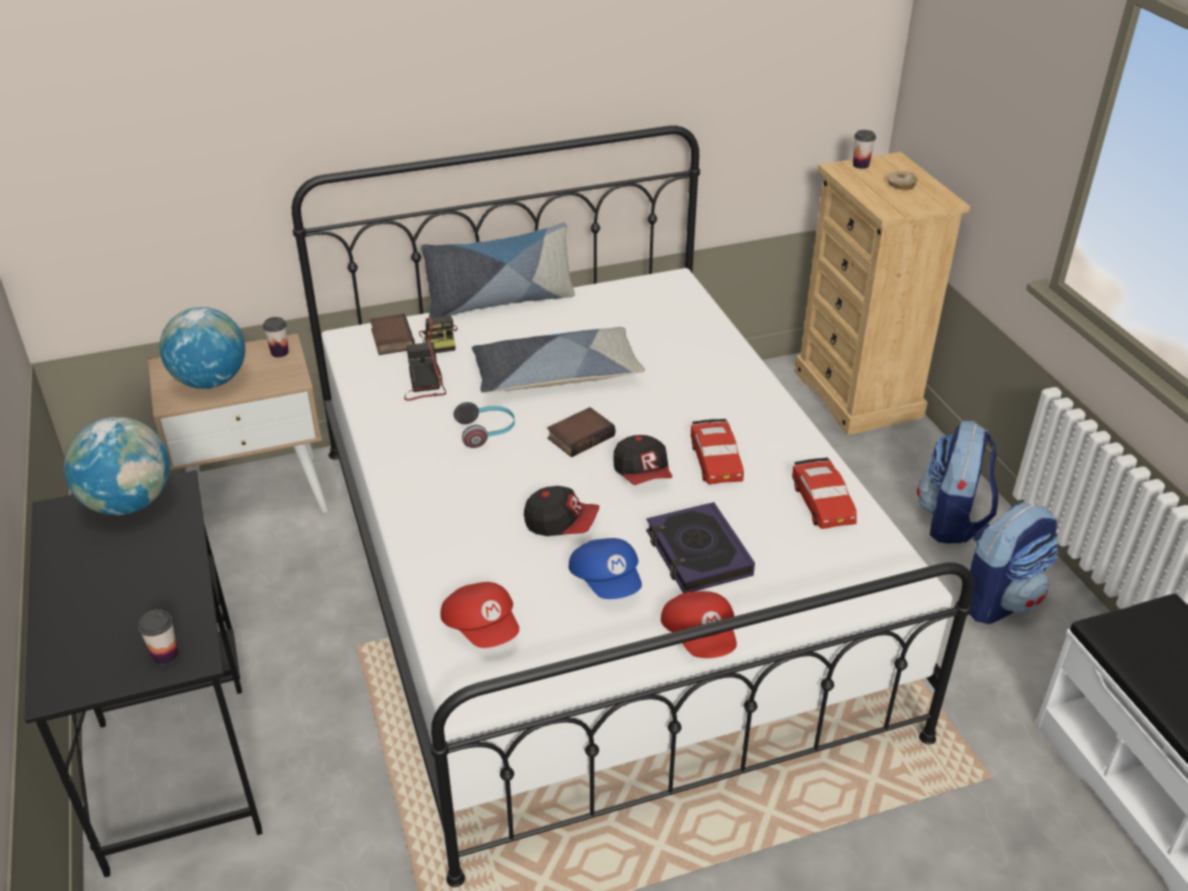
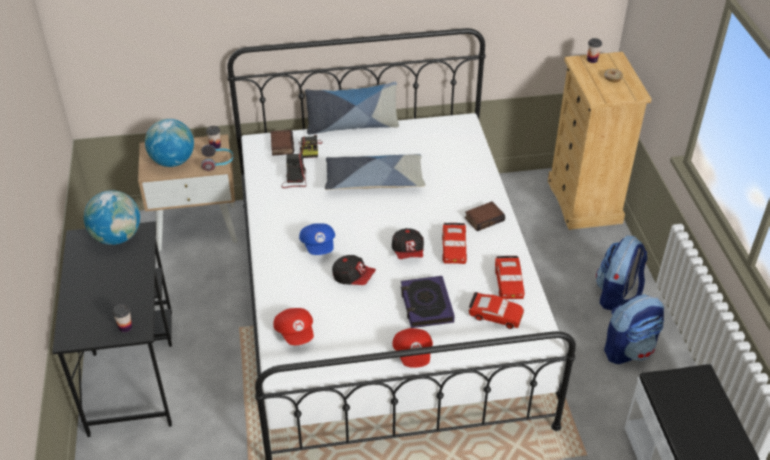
camera: 10 degrees right, 5 degrees up
headphones [454,402,515,448] -> headphones moved to [201,145,233,171]
book [547,407,615,457] -> book moved to [465,202,505,231]
blue cap [569,538,642,599] -> blue cap moved to [299,223,335,255]
none -> red toy car [468,292,524,329]

